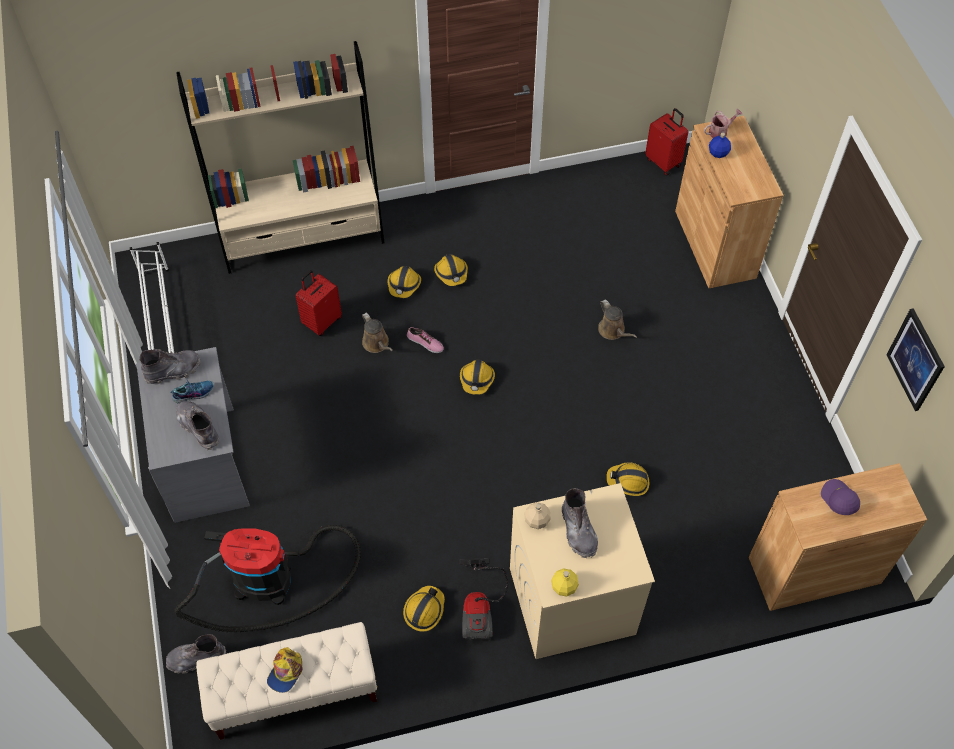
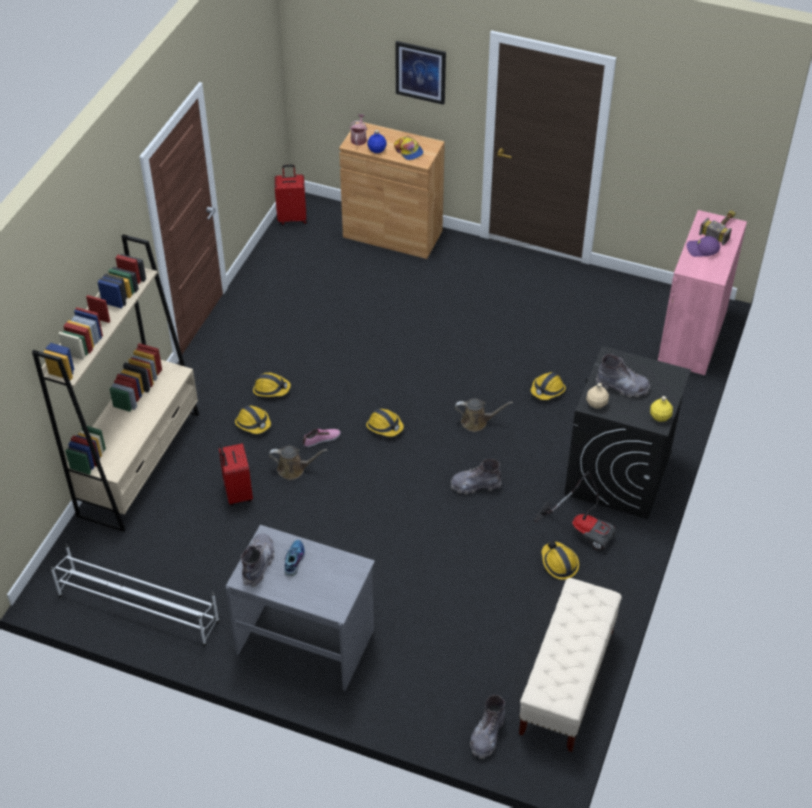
camera: 55 degrees left, 10 degrees down
vacuum cleaner [174,525,361,632] -> none
grey boot [176,401,219,450] -> grey boot moved to [451,459,502,494]
cap [267,647,302,693] -> cap moved to [394,135,423,160]
beige washing machine [510,483,655,659] -> black washing machine [564,346,691,519]
brown watering can [598,300,637,340] -> brown watering can moved to [455,398,513,432]
brown cabinet [749,463,927,611] -> pink cabinet [658,210,747,375]
picture [887,308,945,411] -> picture moved to [395,41,446,105]
none -> hammer [699,210,735,246]

